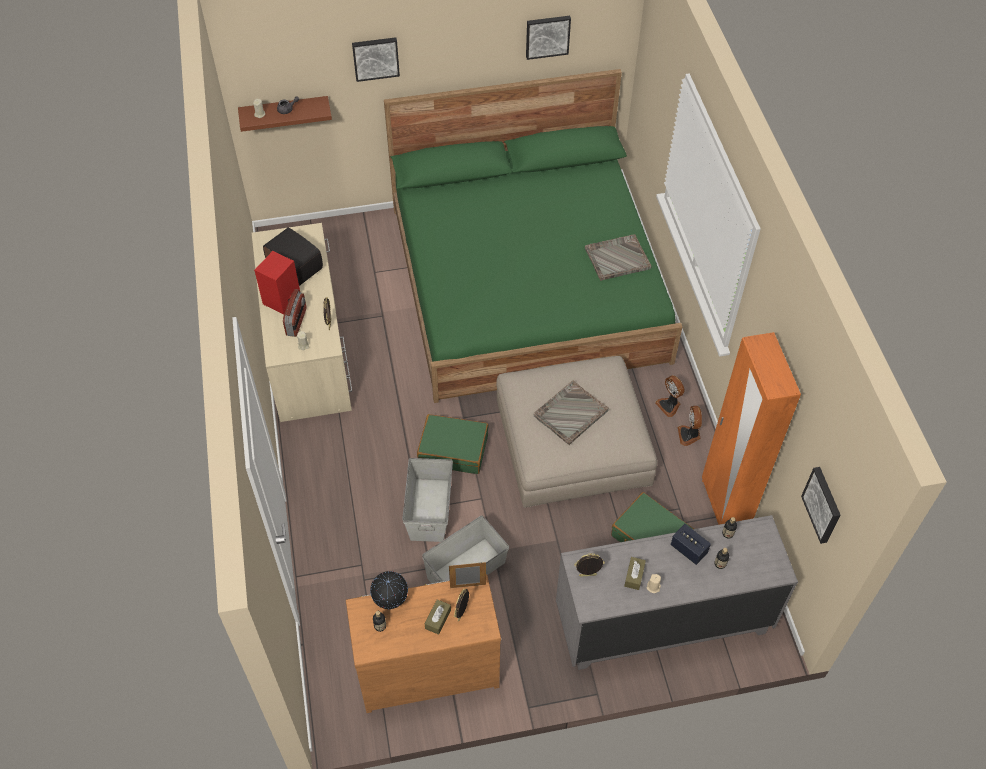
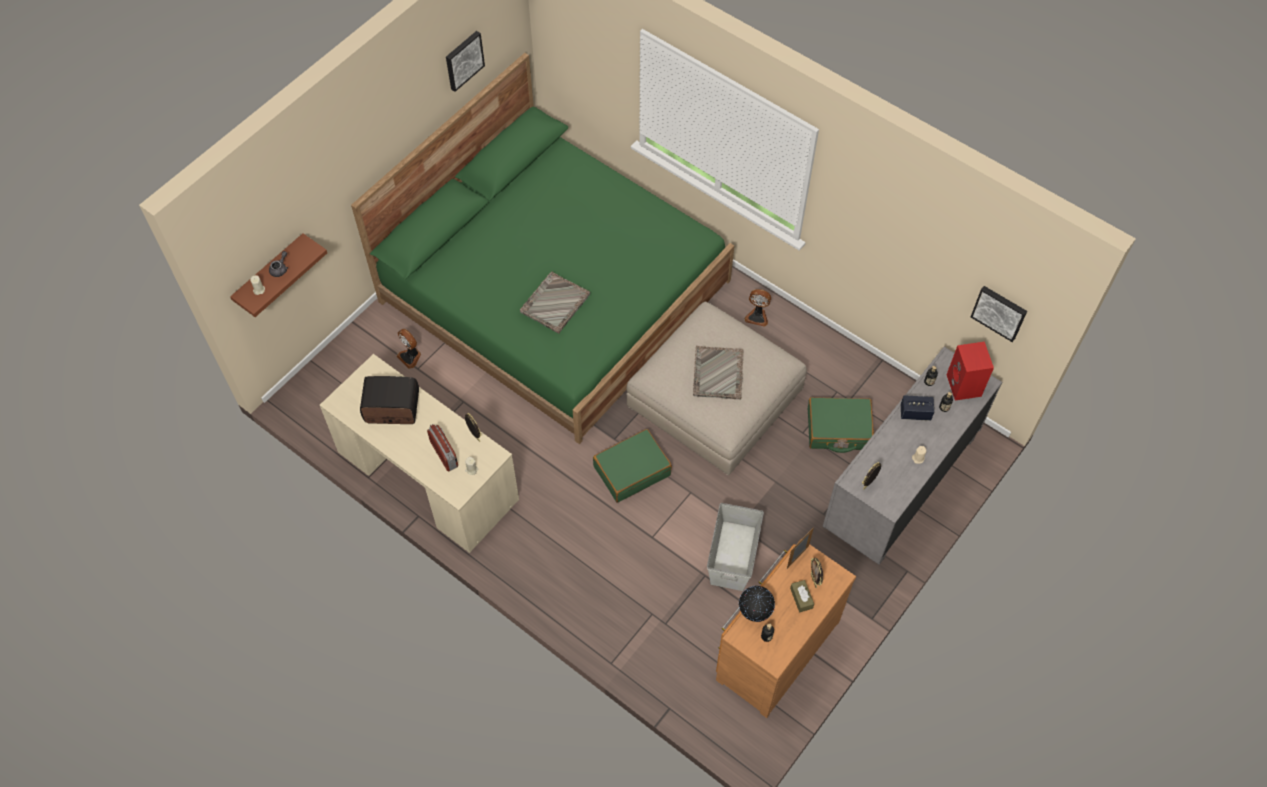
camera: 40 degrees left, 5 degrees up
red speaker [254,251,300,315] -> red speaker moved to [946,342,994,401]
picture [352,37,400,82] -> none
grey storage box [402,458,453,542] -> none
grey tray [585,234,652,281] -> grey tray moved to [520,272,590,333]
brown tissue box [624,557,646,590] -> none
fan [678,406,702,446] -> fan moved to [396,329,421,369]
orange wardrobe [702,332,801,525] -> none

